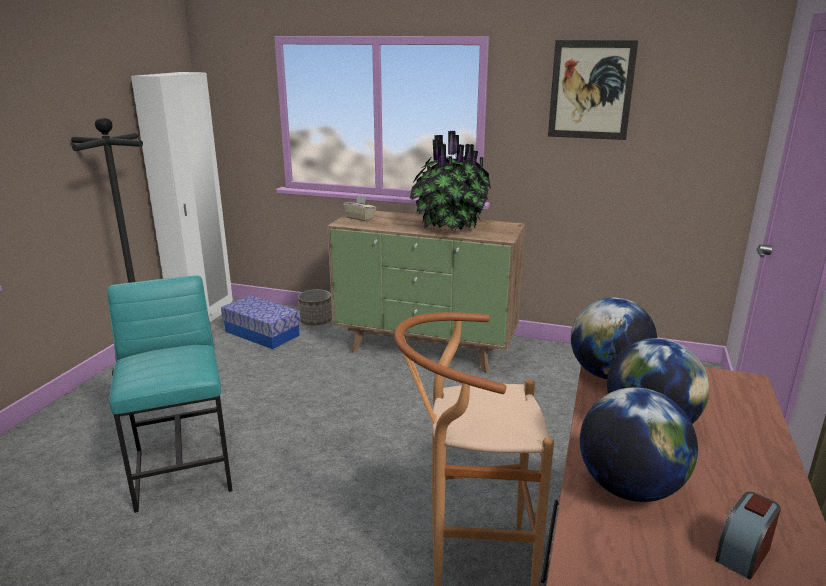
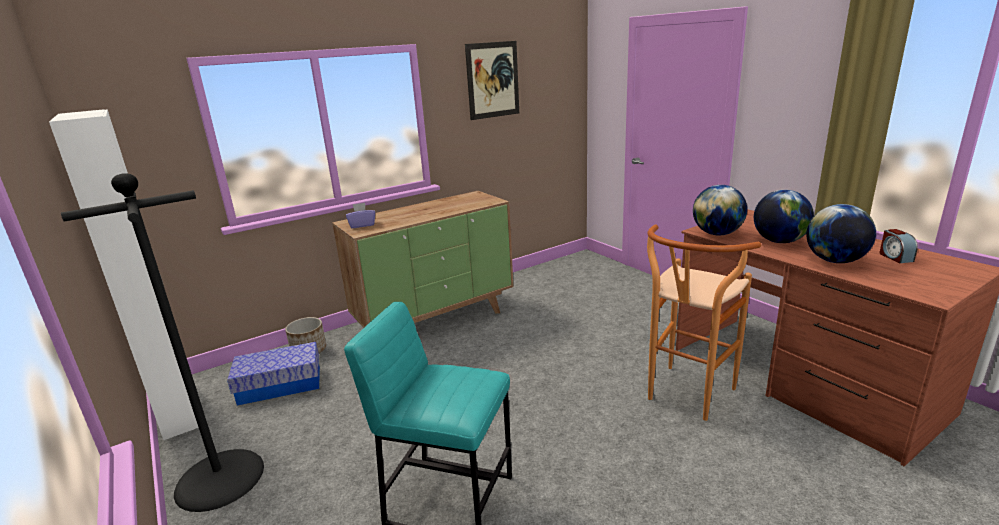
camera: 50 degrees left, 0 degrees up
beige tissue box [344,195,376,221] -> purple tissue box [346,203,375,228]
potted plant [408,131,491,230] -> none

